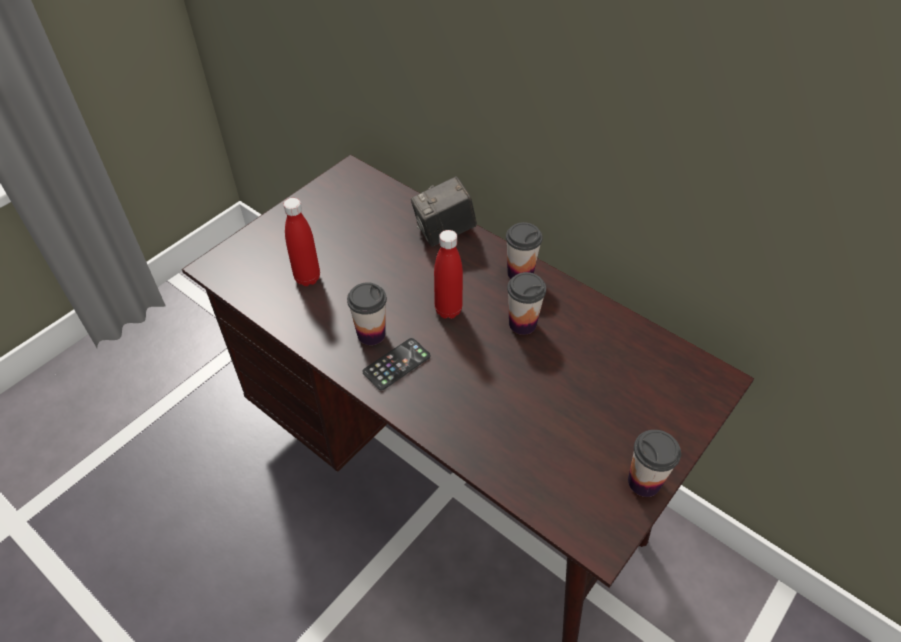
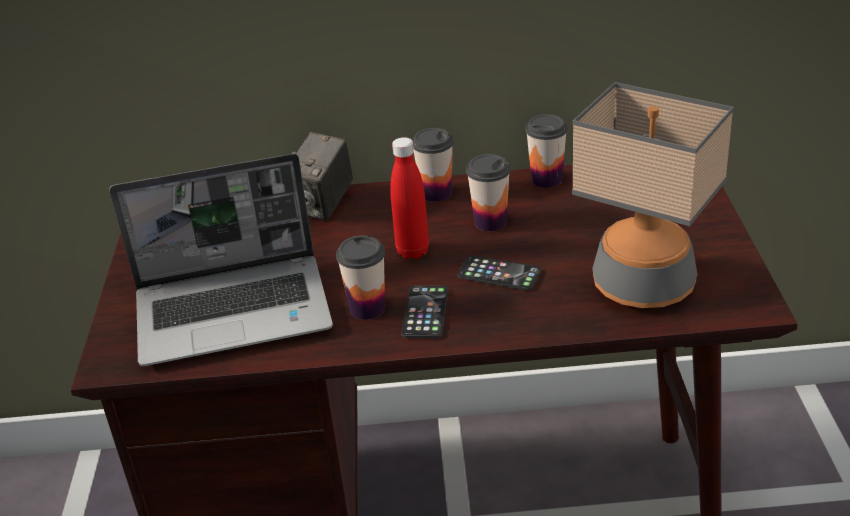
camera: 40 degrees left, 15 degrees down
red bottle [283,198,320,286] -> laptop [109,153,333,366]
cup [628,430,681,497] -> cup moved to [525,114,568,188]
none -> phone [457,255,541,290]
none -> table lamp [572,82,734,308]

